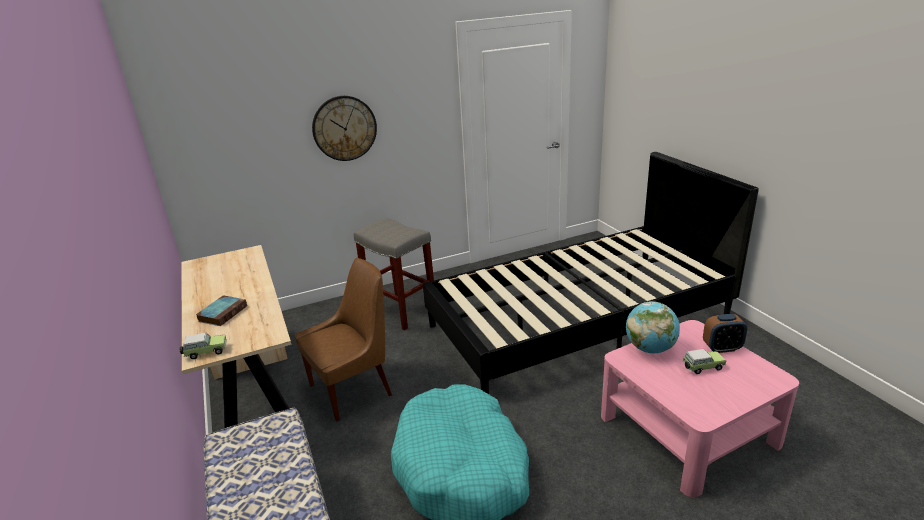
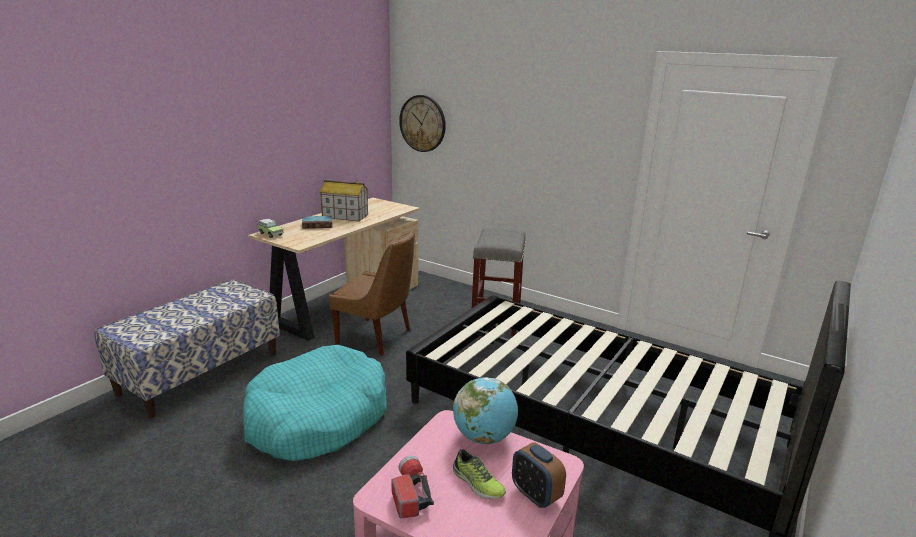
camera: 55 degrees right, 5 degrees down
wall clock [312,96,377,161] -> wall clock moved to [399,95,446,152]
toy car [682,349,726,374] -> shoe [453,449,506,499]
none -> toy house [319,180,368,221]
none -> flashlight [391,455,434,518]

